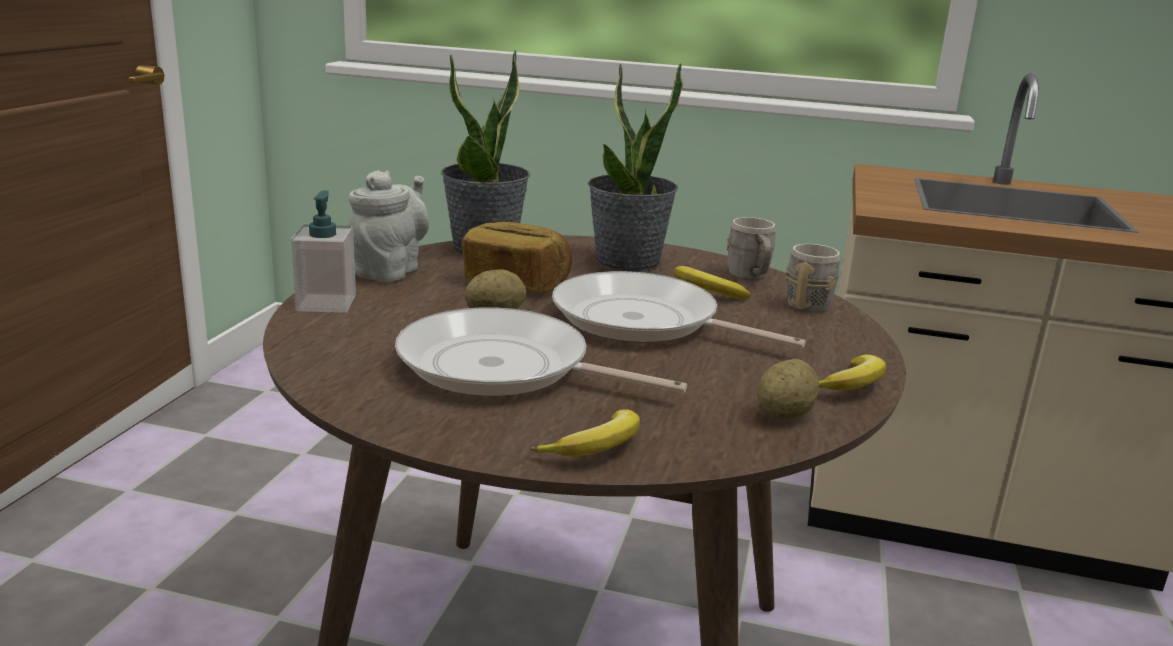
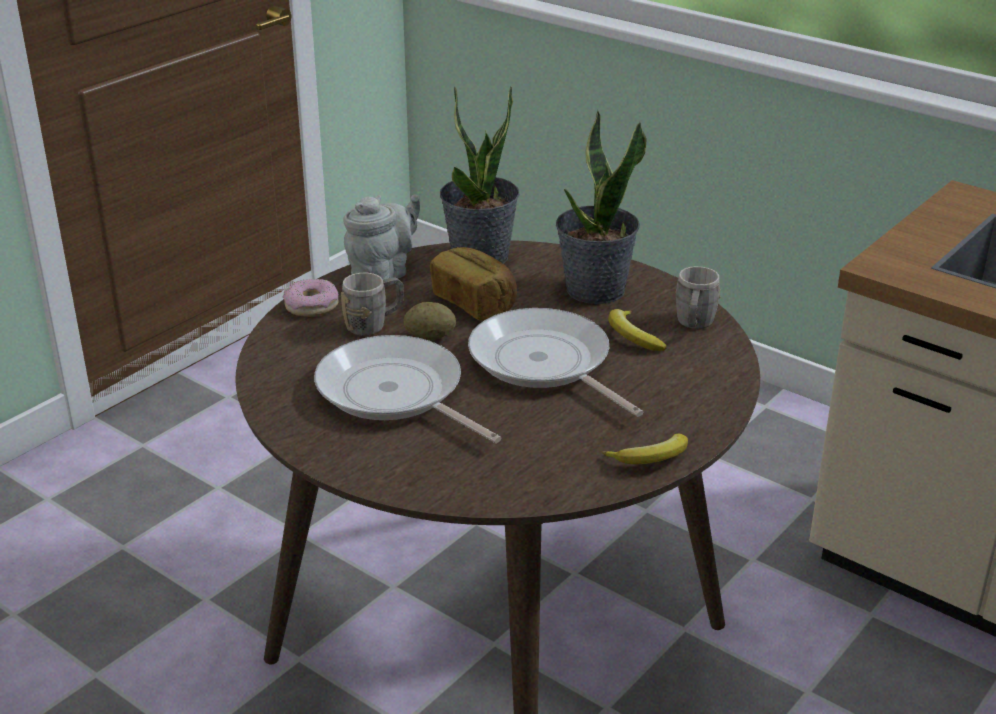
camera: 25 degrees right, 10 degrees up
soap dispenser [291,190,356,313] -> donut [283,279,339,317]
banana [530,409,640,456] -> none
potato [757,359,819,419] -> none
grey mug [786,244,840,313] -> grey mug moved to [341,273,404,336]

